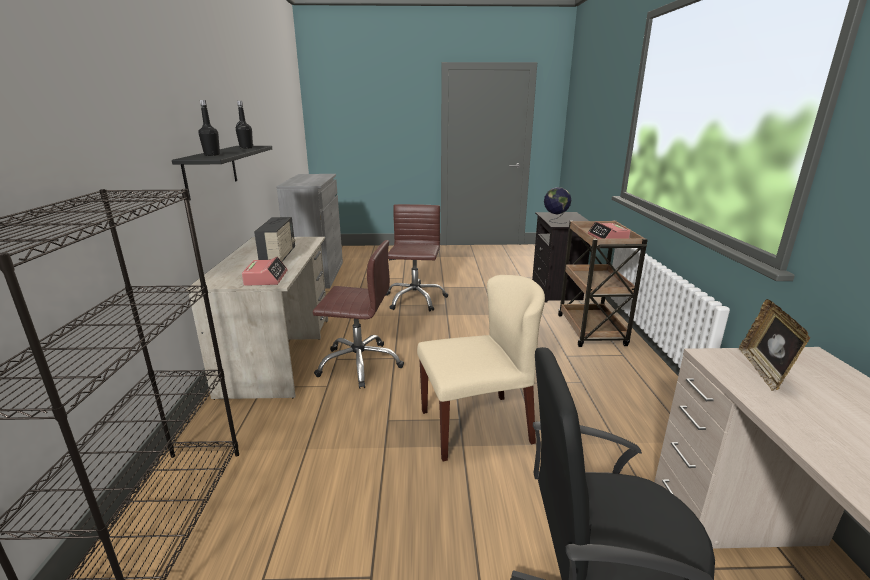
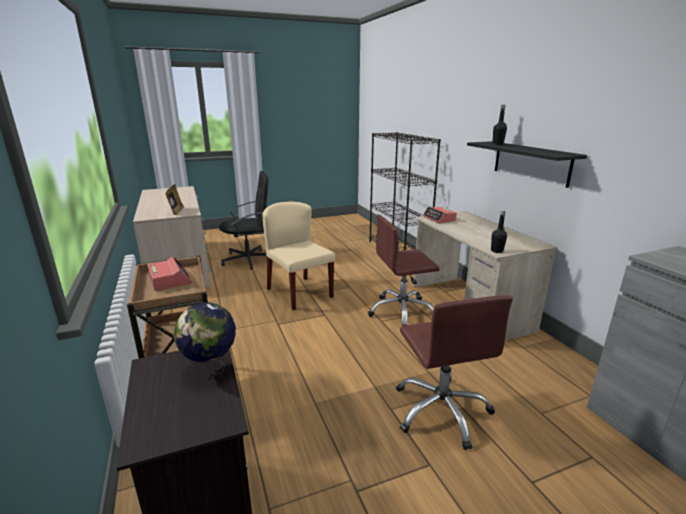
camera: 160 degrees right, 0 degrees up
black bottle [236,101,253,149] -> black bottle moved to [491,210,507,253]
radio [254,217,296,262] -> none
beige chair [417,275,545,461] -> beige chair turned 90 degrees clockwise [263,202,335,310]

